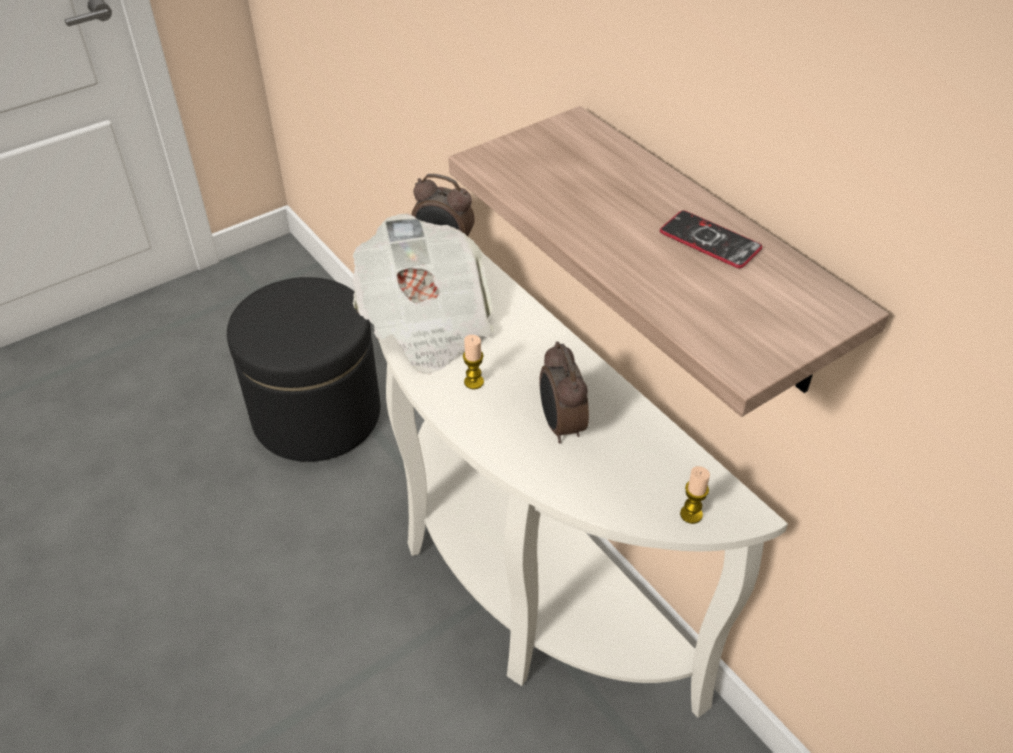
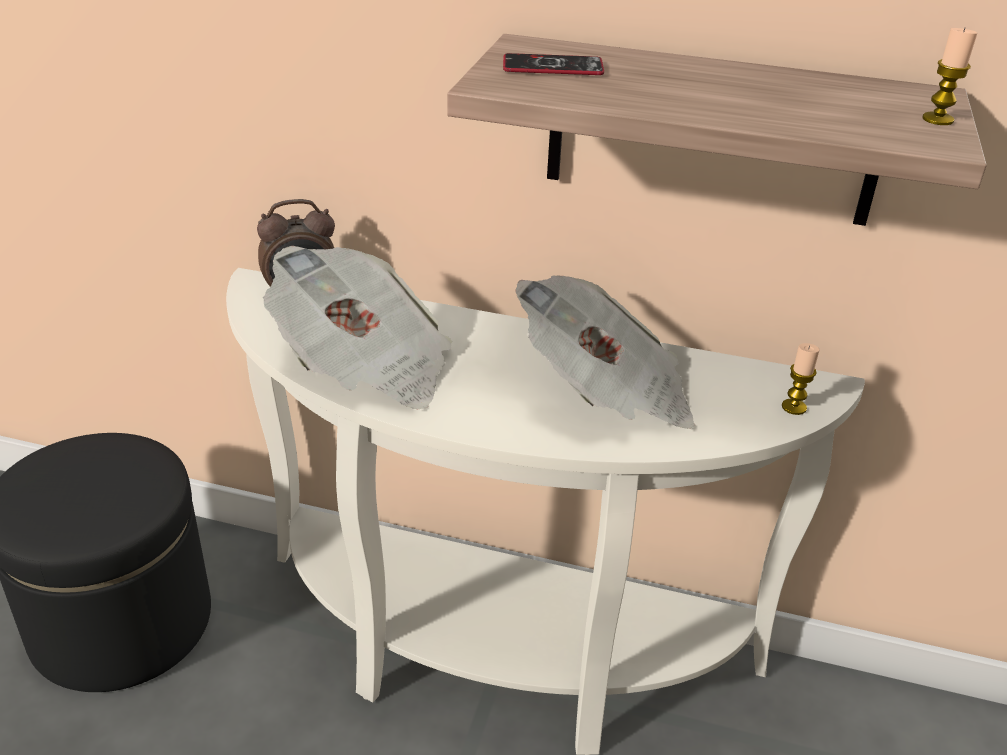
camera: 40 degrees left, 10 degrees down
candle [463,335,484,389] -> candle moved to [923,28,977,125]
alarm clock [539,342,589,443] -> newspaper [516,275,696,429]
phone [660,210,762,268] -> phone moved to [503,53,604,75]

